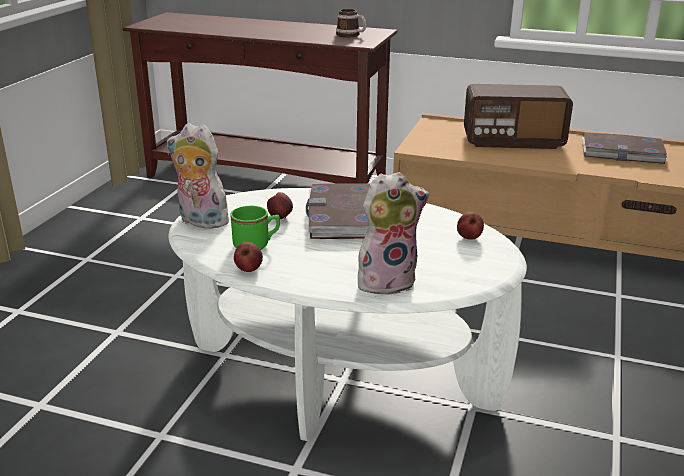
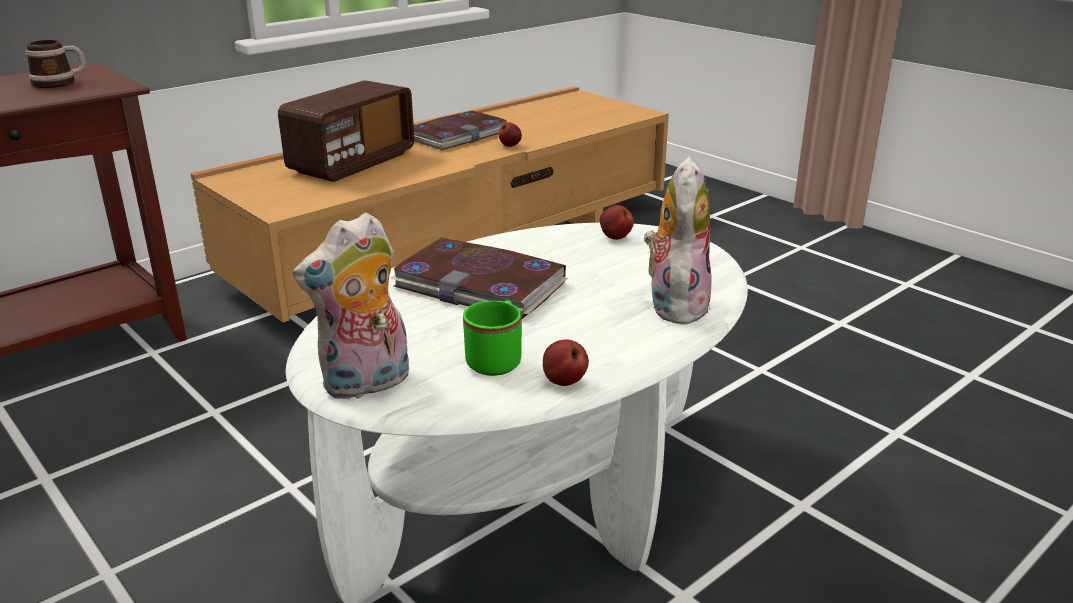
camera: 60 degrees left, 0 degrees up
apple [267,192,293,219] -> apple moved to [499,122,522,147]

